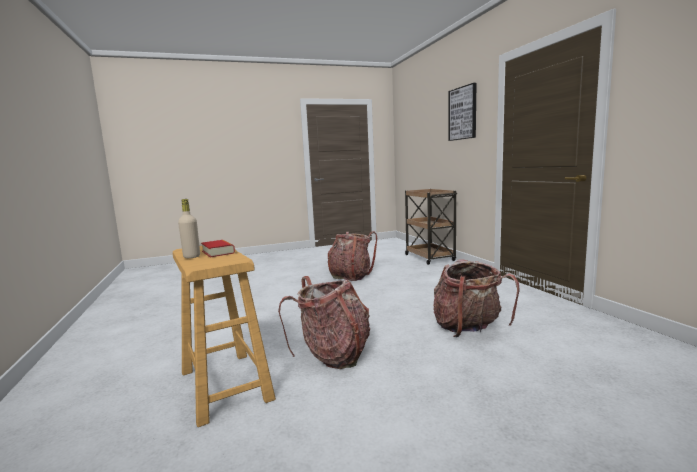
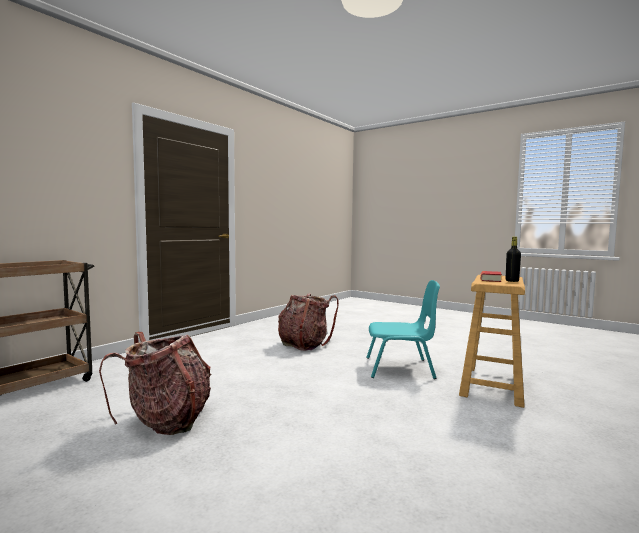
camera: 125 degrees left, 5 degrees down
beige bottle [178,199,200,258] -> black bottle [506,236,521,282]
backpack [278,276,370,369] -> turquoise chair [366,280,440,379]
picture [449,83,476,141] -> none

